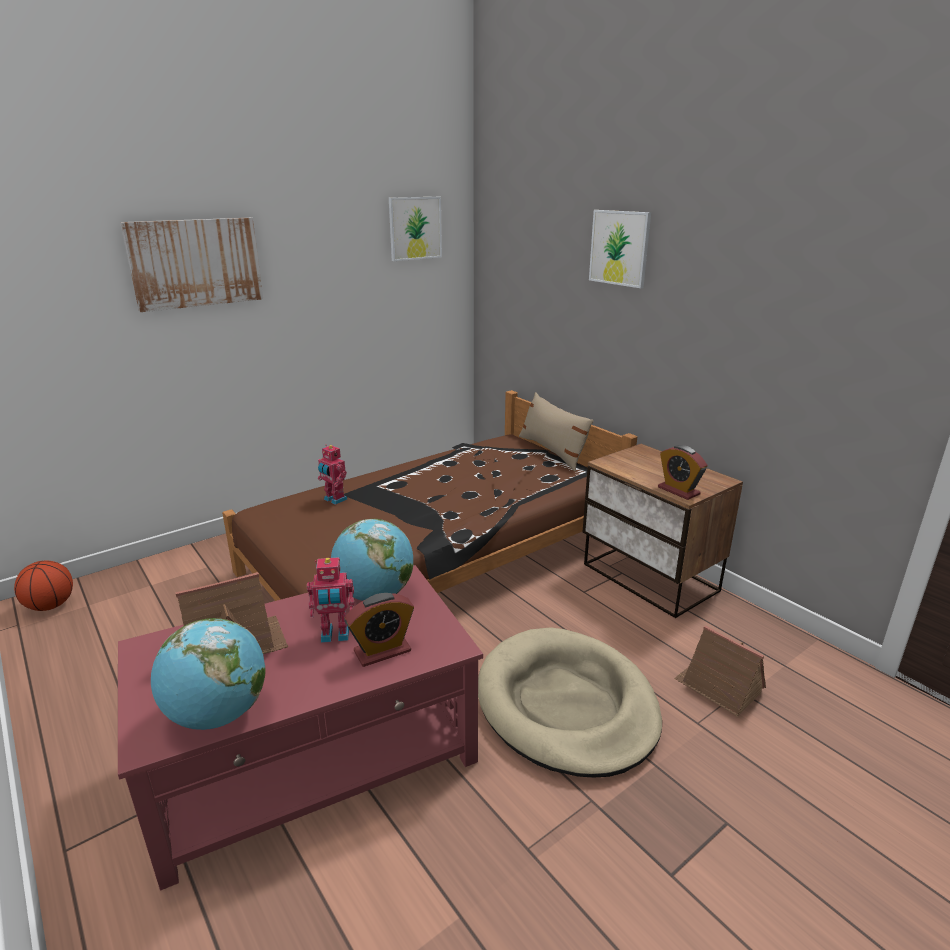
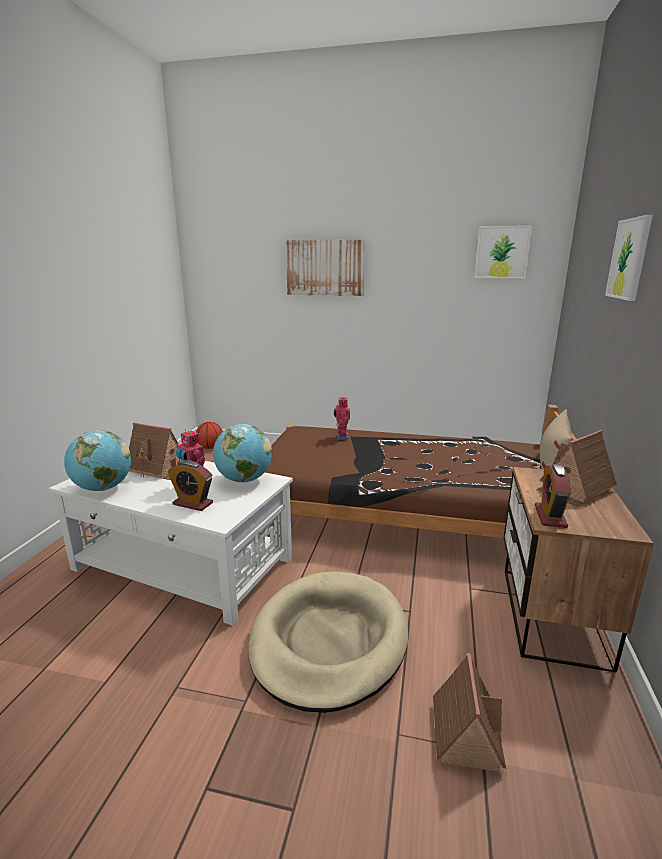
camera: 50 degrees right, 5 degrees down
red coffee table [118,565,483,891] -> white coffee table [49,461,293,626]
none -> toy house [536,430,617,507]

